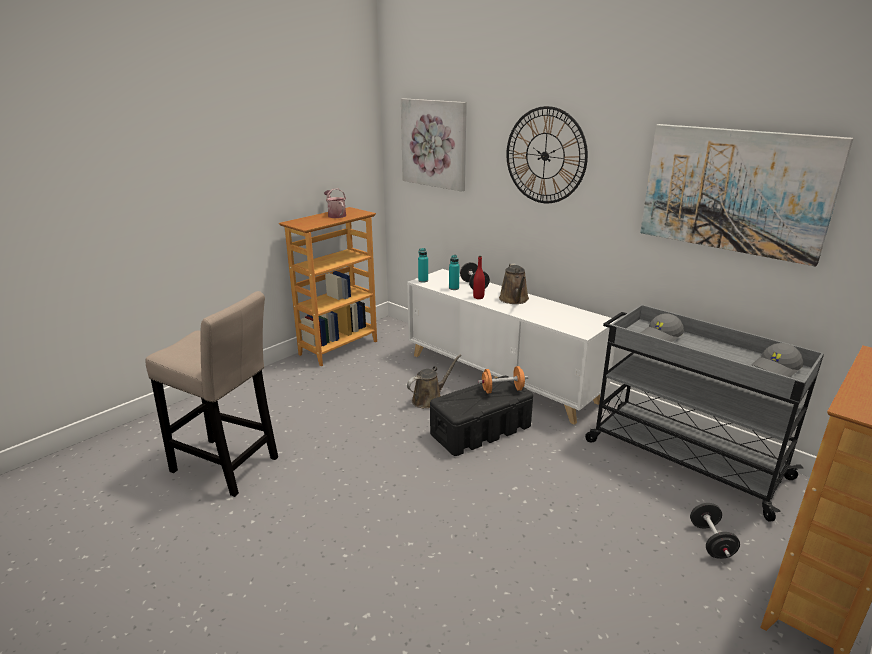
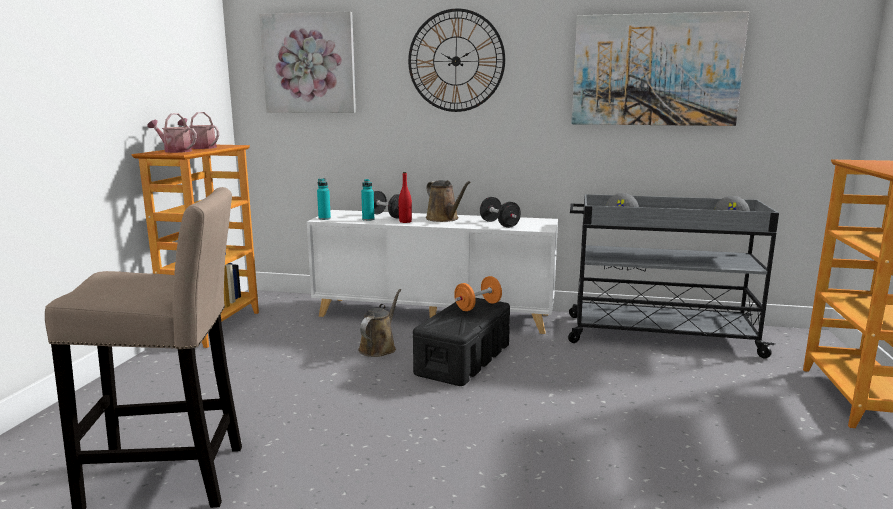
camera: 30 degrees left, 10 degrees down
black dumbbell [690,503,740,559] -> black dumbbell moved to [480,197,521,228]
none -> watering can [147,113,197,153]

